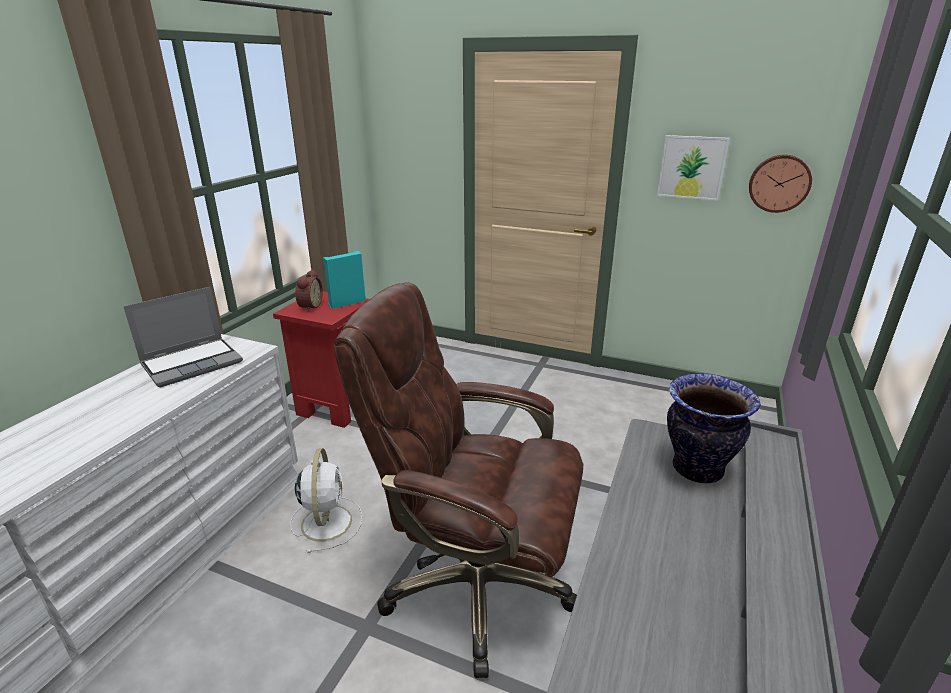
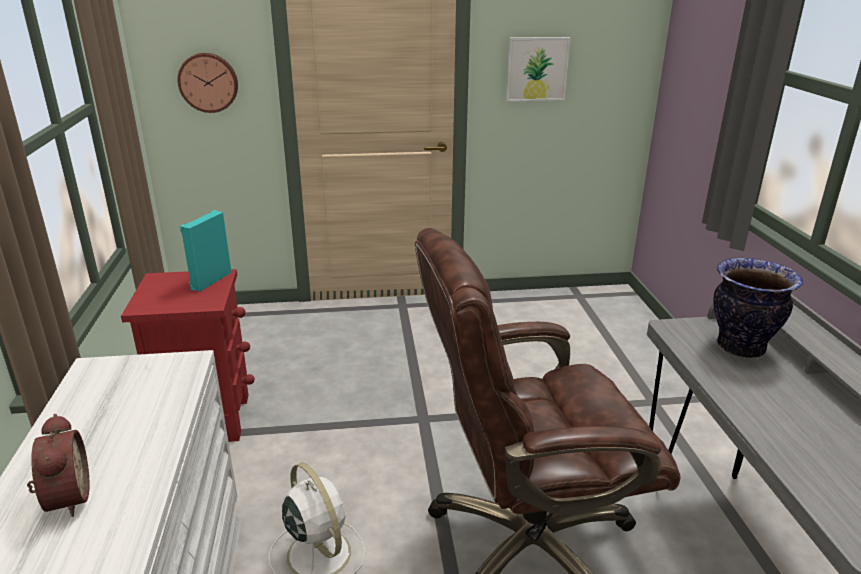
camera: 30 degrees left, 0 degrees up
laptop [123,287,243,387] -> none
alarm clock [295,270,323,311] -> alarm clock moved to [27,414,89,517]
wall clock [749,155,812,213] -> wall clock moved to [178,53,238,113]

